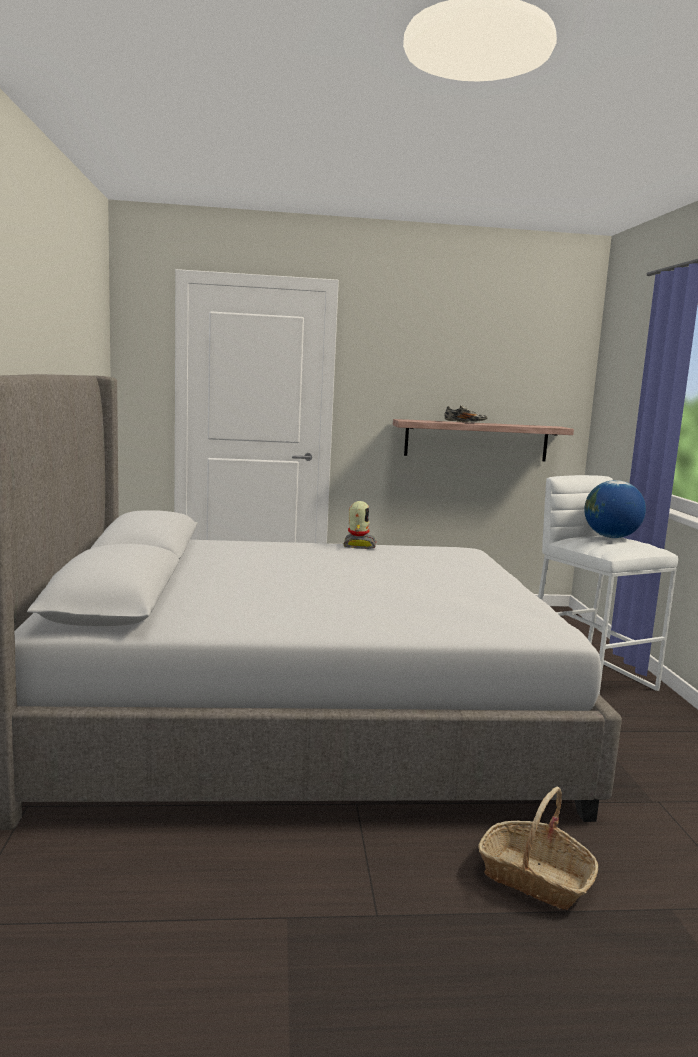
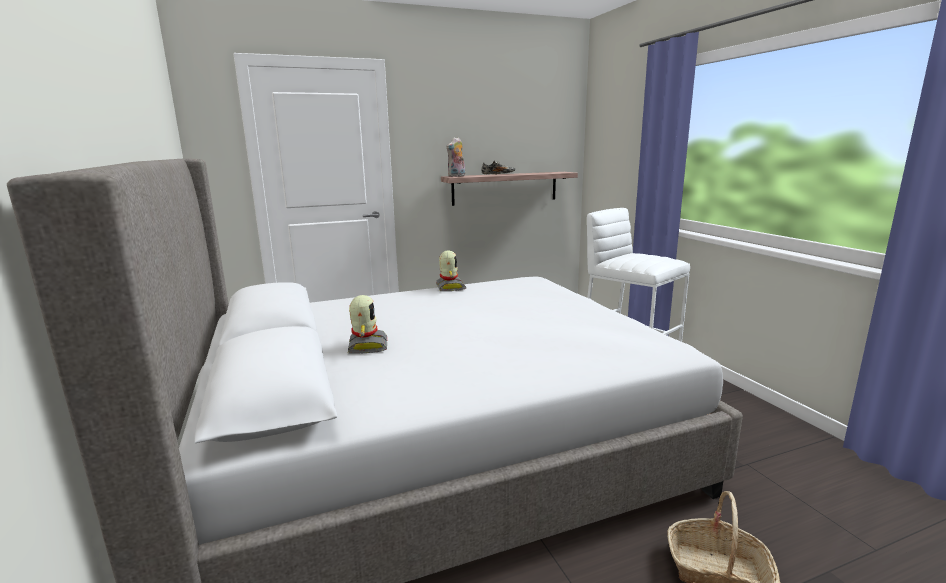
camera: 15 degrees left, 5 degrees up
globe [584,480,646,538] -> none
none -> toy robot [348,295,387,353]
none -> plush toy [446,137,465,177]

